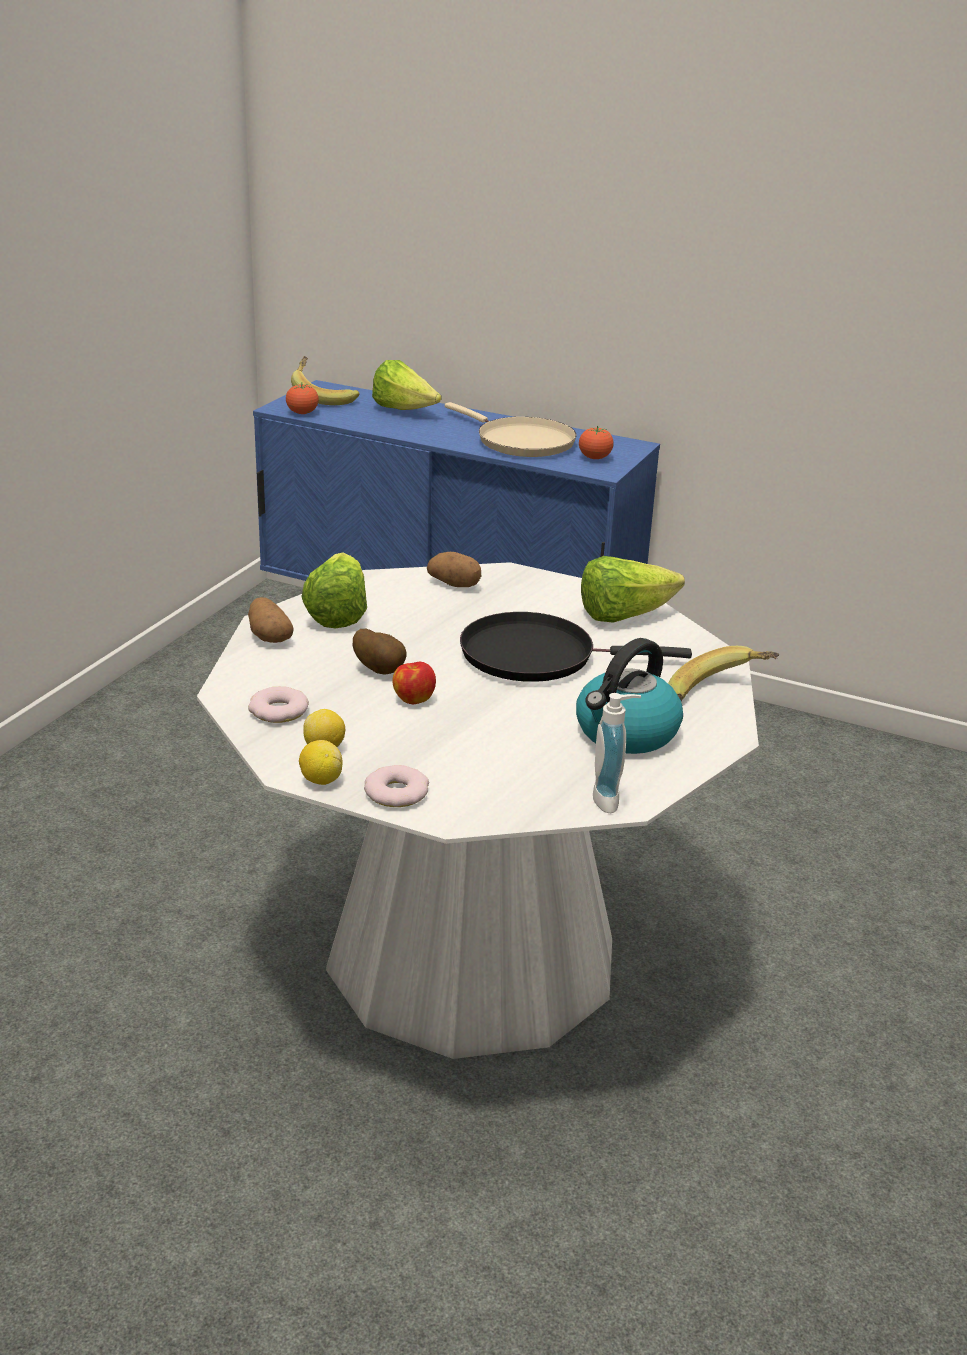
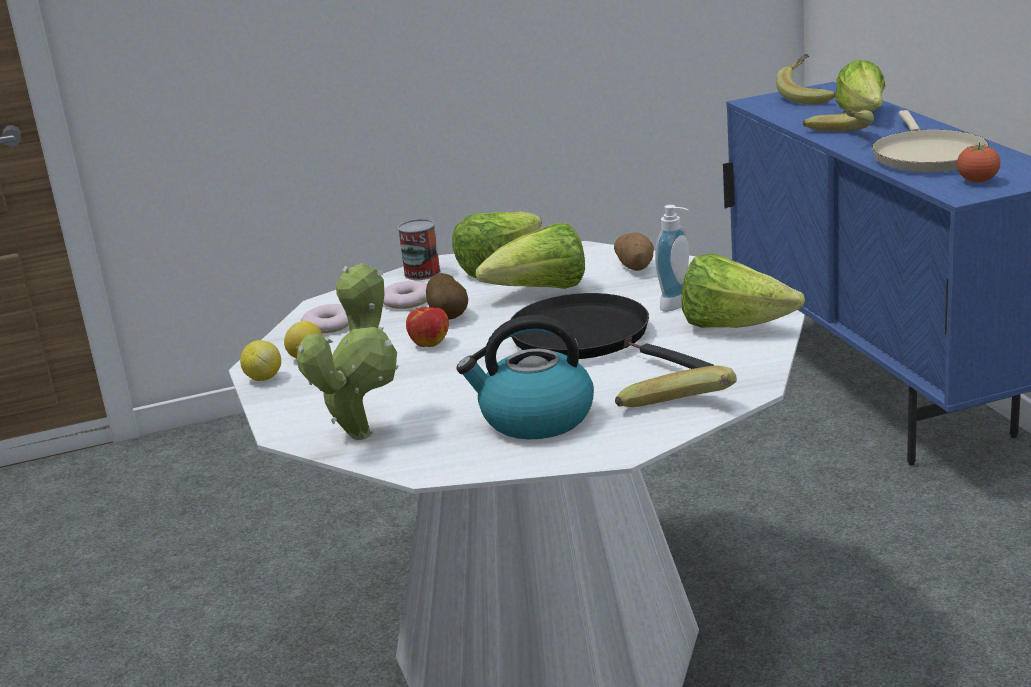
camera: 50 degrees right, 5 degrees down
potato [248,597,294,643] -> can [398,219,441,280]
tomato [286,382,319,414] -> none
donut [364,765,429,807] -> donut moved to [383,281,427,309]
soap dispenser [593,693,641,813] -> soap dispenser moved to [655,205,689,312]
none -> potted plant [297,263,399,440]
none -> lettuce [476,223,585,289]
none -> banana [802,110,874,131]

